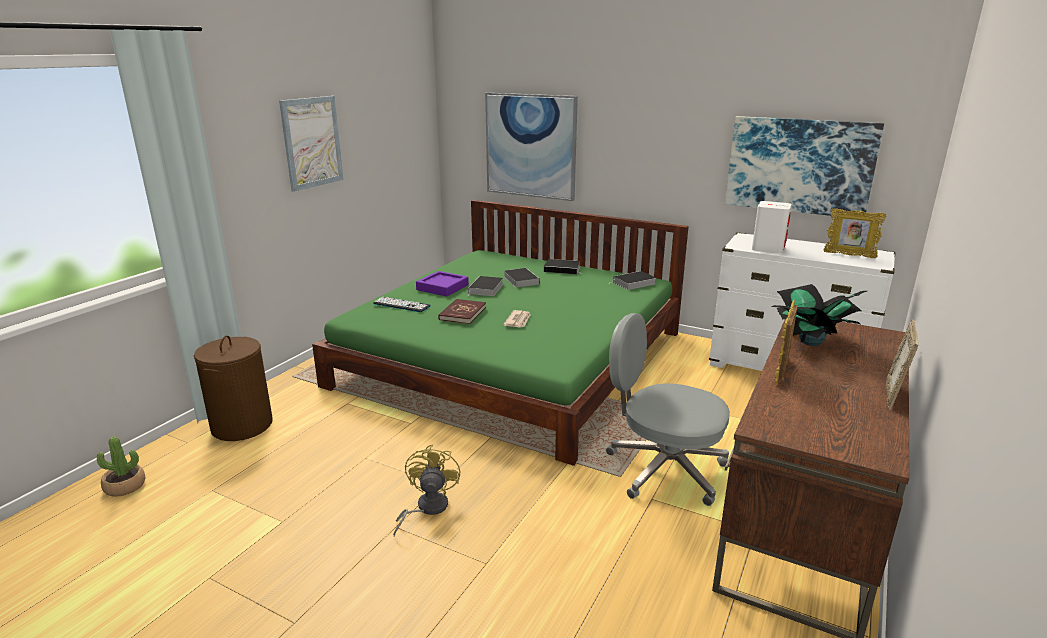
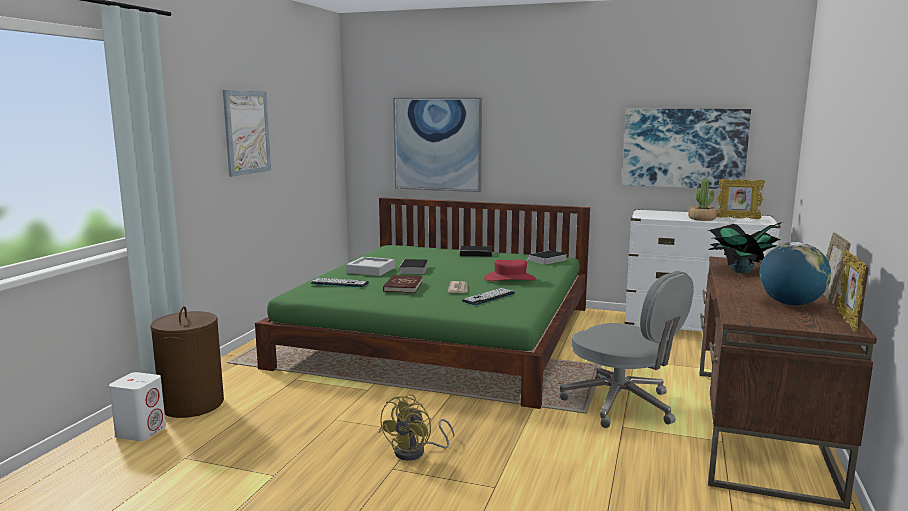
camera: 10 degrees left, 10 degrees down
potted plant [97,437,146,497] -> potted plant moved to [688,179,717,221]
yellow fan [393,444,460,537] -> yellow fan turned 150 degrees counterclockwise [379,394,455,461]
purple tray [416,271,469,296] -> grey tray [346,257,395,276]
book [504,268,539,288] -> none
grey office chair [606,313,730,506] -> grey office chair turned 150 degrees counterclockwise [560,271,694,428]
white speaker [752,201,792,254] -> white speaker moved to [109,372,166,441]
picture frame [775,300,798,385] -> picture frame moved to [837,249,869,332]
none -> keyboard [462,288,515,305]
none -> red hat [484,260,536,281]
none -> globe [760,242,831,306]

